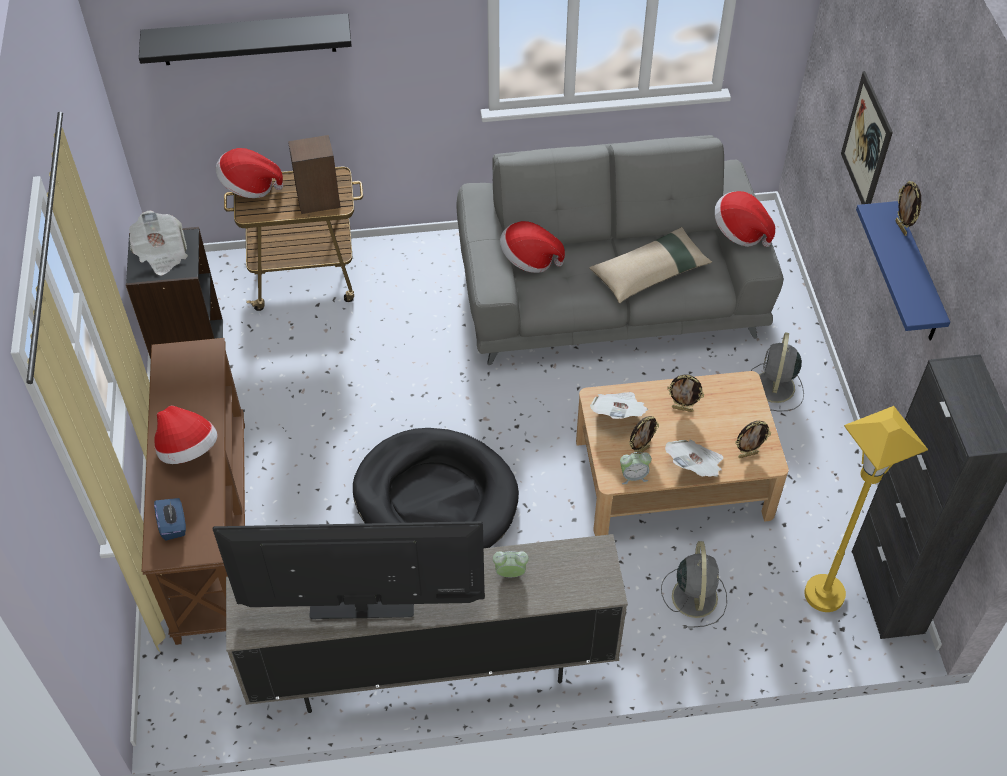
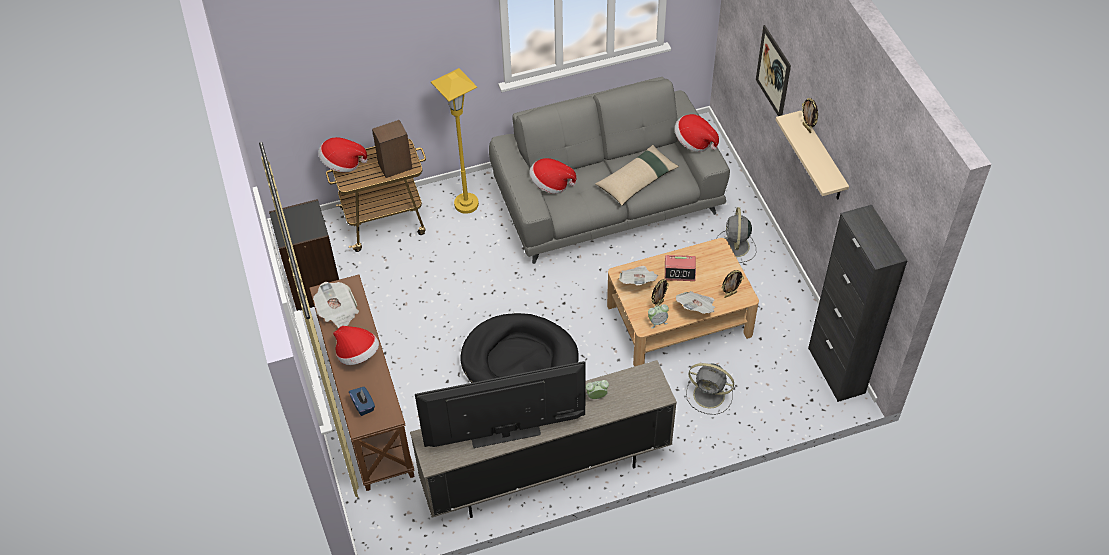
camera: 10 degrees left, 0 degrees up
newspaper [129,210,188,275] -> newspaper moved to [313,282,359,328]
black shelf [139,13,352,65] -> none
grey fan [661,541,727,628] -> grey fan turned 120 degrees clockwise [686,363,734,415]
picture frame [667,374,704,412] -> alarm clock [665,255,696,281]
yellow floor lamp [805,406,928,612] -> yellow floor lamp moved to [431,68,479,214]
blue shelf [856,201,950,341] -> beige shelf [776,111,849,199]

